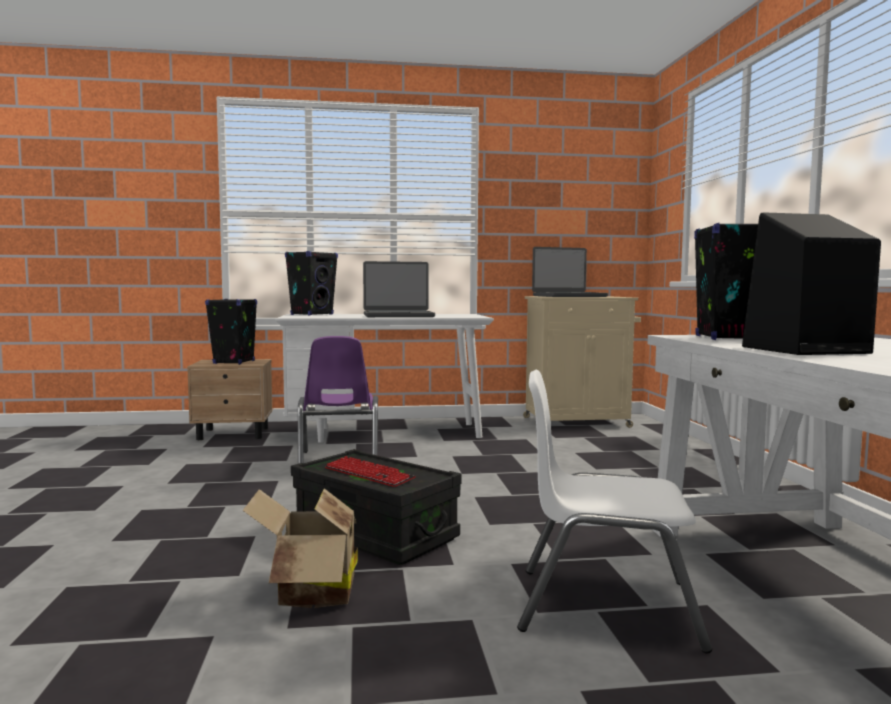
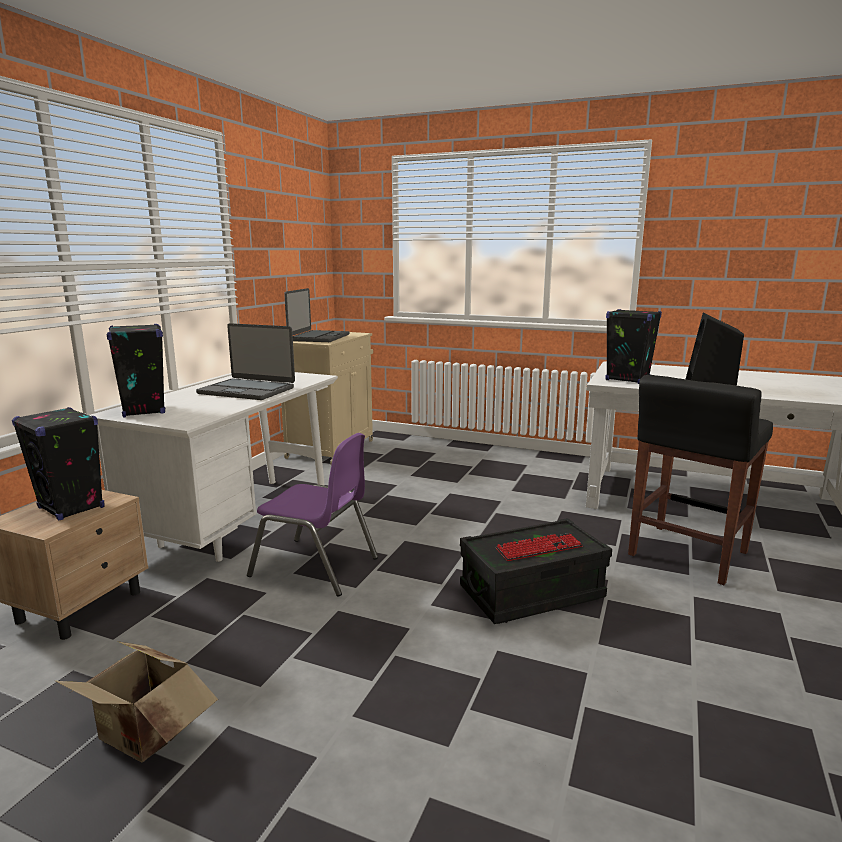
camera: 60 degrees left, 10 degrees up
cardboard box [242,488,358,608] -> cardboard box moved to [55,641,218,763]
laptop [363,261,435,317] -> laptop turned 90 degrees clockwise [196,323,295,400]
white chair [517,370,712,654] -> black stool [628,375,773,585]

